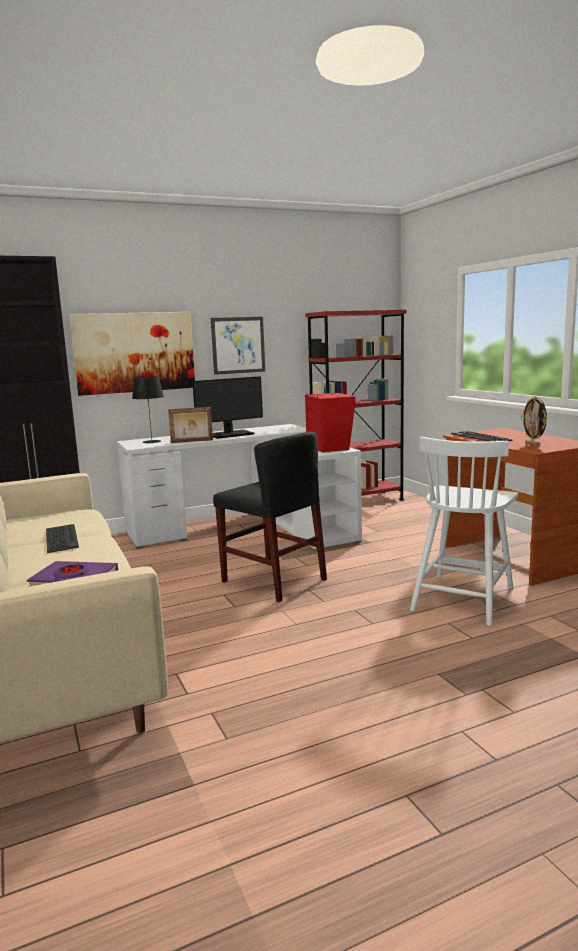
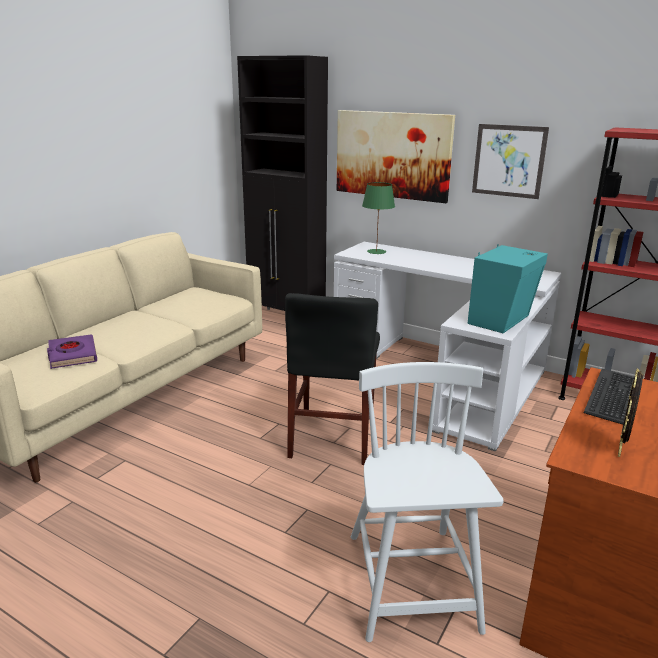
camera: 55 degrees right, 10 degrees up
keyboard [46,524,79,553] -> none
black table lamp [132,376,164,444] -> green table lamp [362,182,395,254]
picture frame [168,407,213,443] -> none
monitor [192,376,263,439] -> none
red speaker [305,393,356,452] -> turquoise speaker [467,244,548,333]
white chair [410,437,518,626] -> white chair turned 90 degrees clockwise [351,362,504,642]

